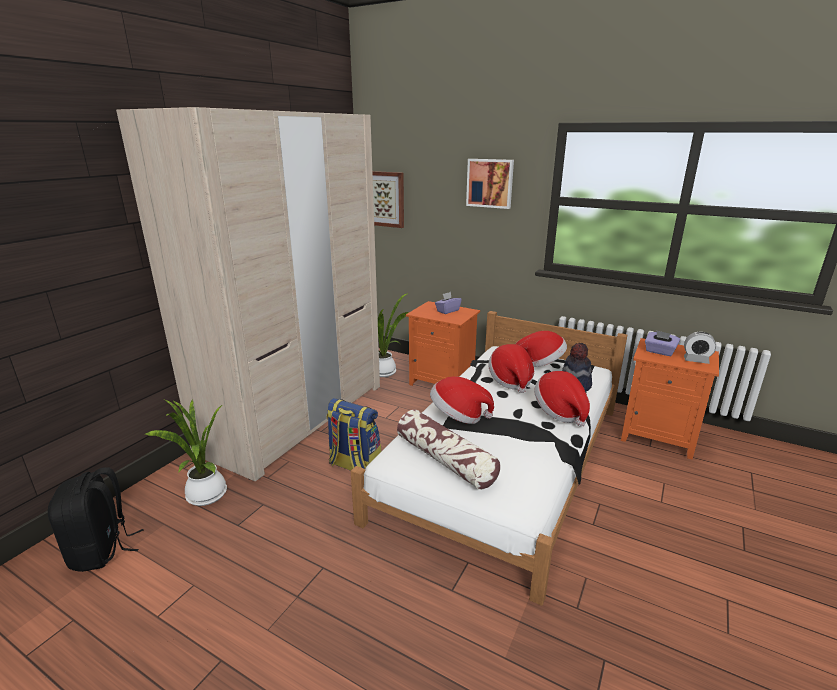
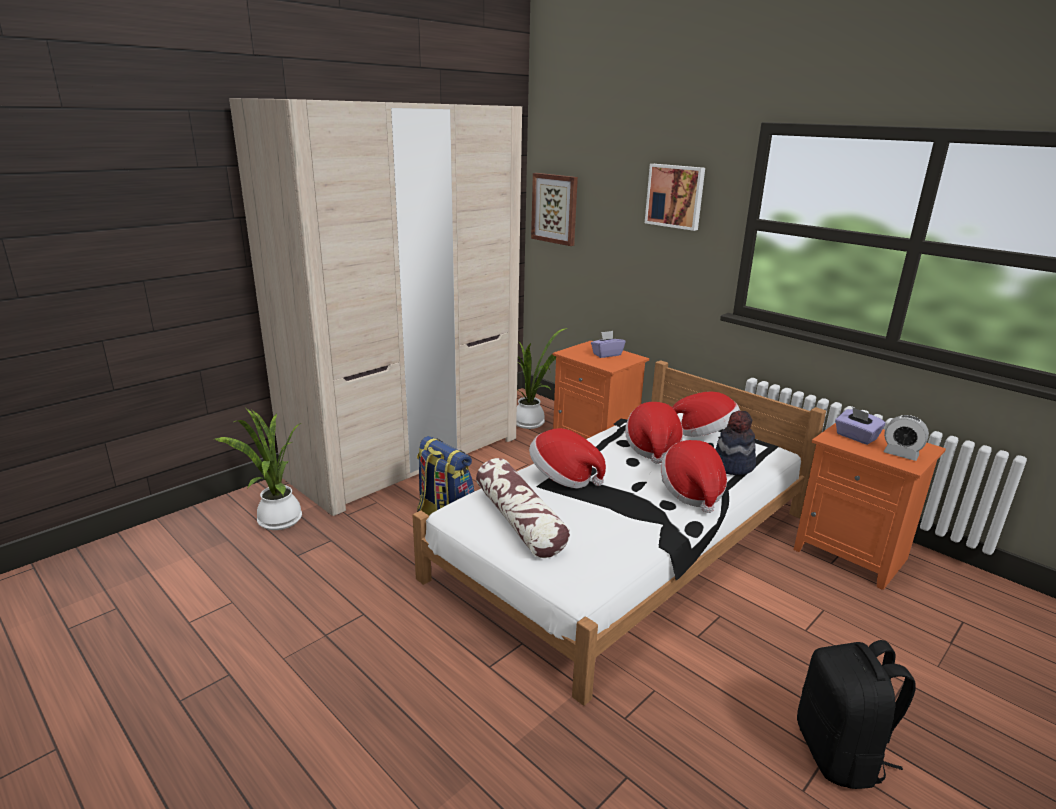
camera: 15 degrees right, 0 degrees up
black backpack [48,467,144,572] -> black backpack moved to [797,640,916,789]

